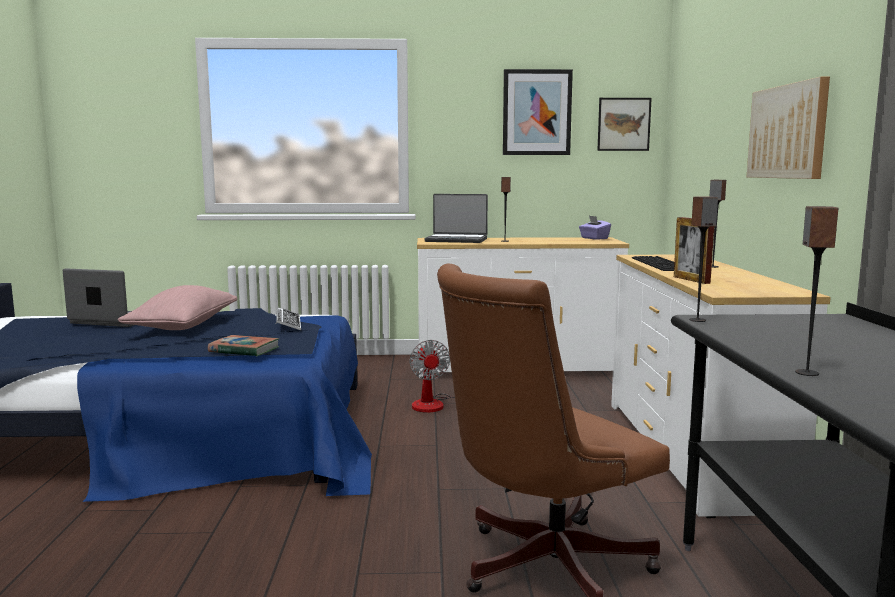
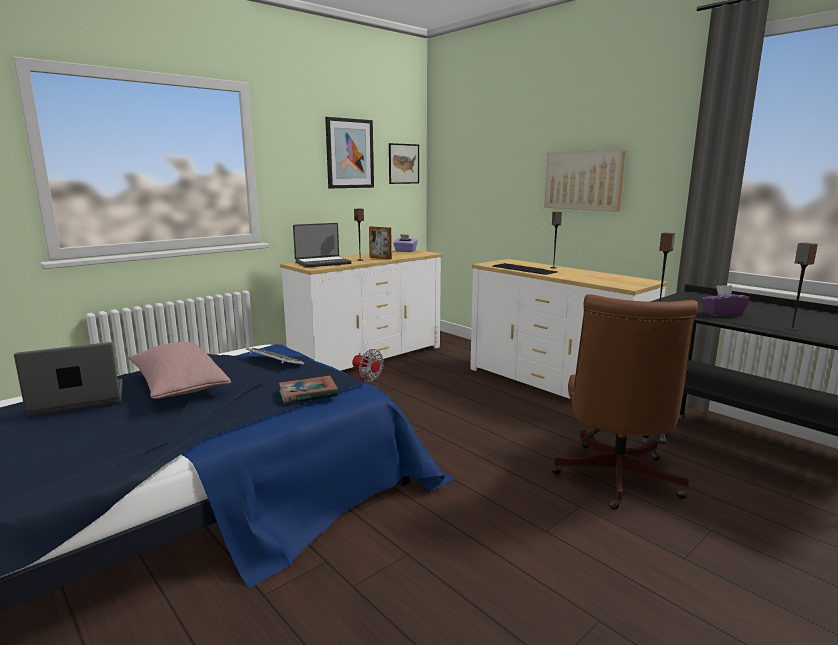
camera: 40 degrees left, 5 degrees up
picture frame [674,217,714,284] -> picture frame moved to [369,226,392,260]
none -> purple tissue box [701,285,749,317]

